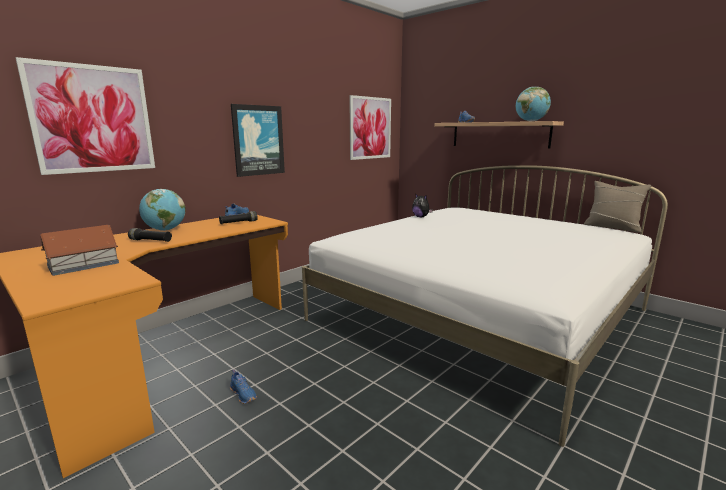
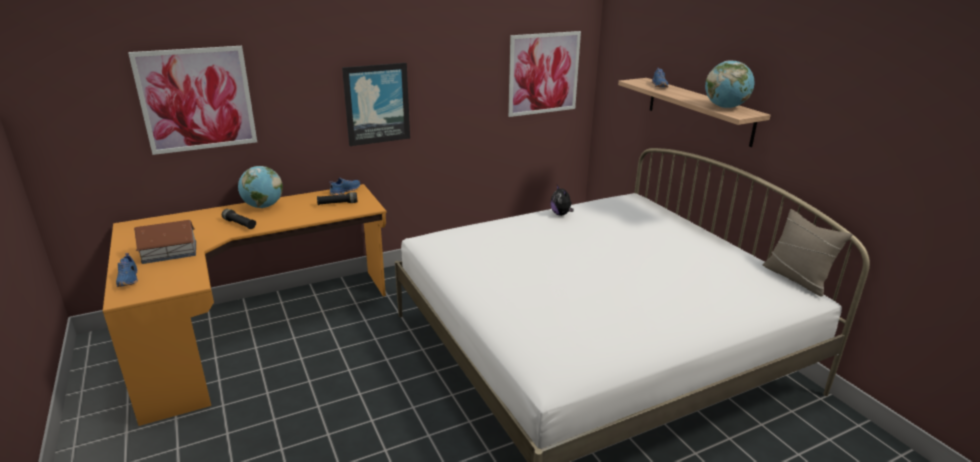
camera: 20 degrees right, 10 degrees up
blue shoe [230,369,257,404] -> blue shoe moved to [116,253,138,287]

